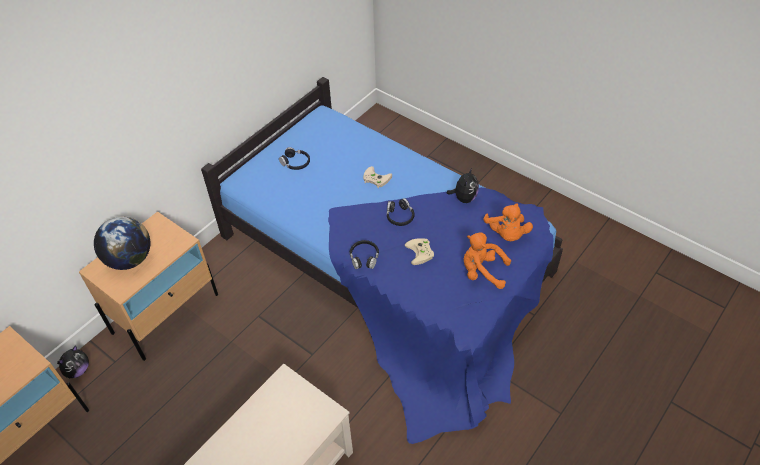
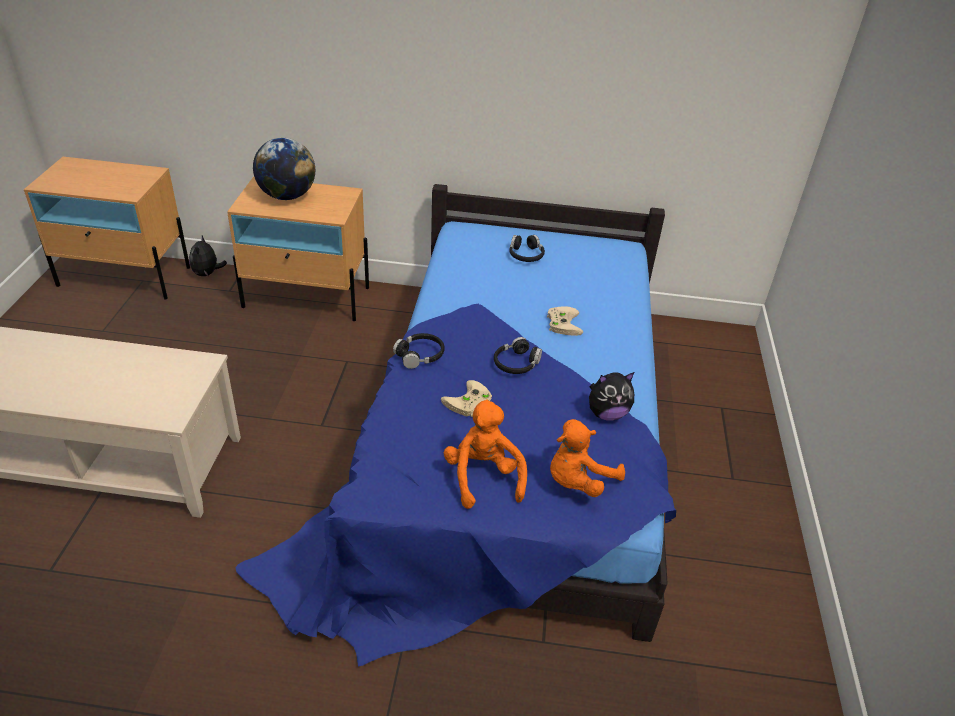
camera: 55 degrees right, 10 degrees down
plush toy [57,345,89,378] -> plush toy turned 90 degrees clockwise [189,236,227,276]

